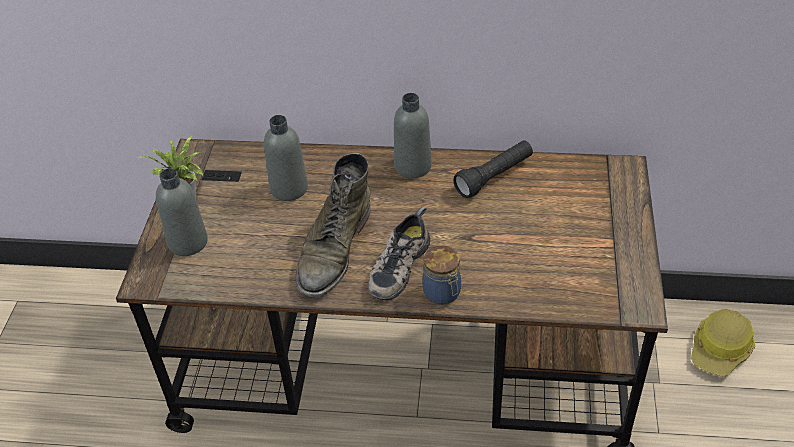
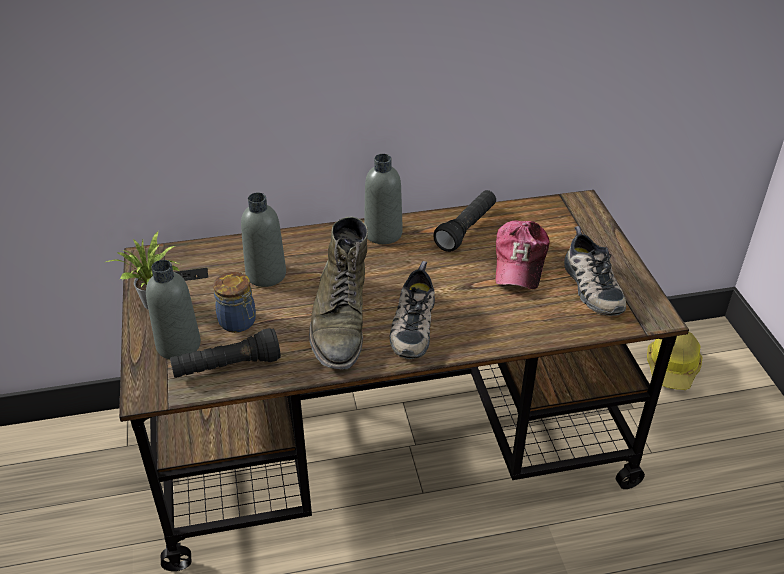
camera: 20 degrees left, 5 degrees down
jar [423,246,461,305] -> jar moved to [213,272,256,333]
none -> black flashlight [170,328,281,378]
none -> cap [496,221,550,289]
none -> shoe [564,226,626,316]

